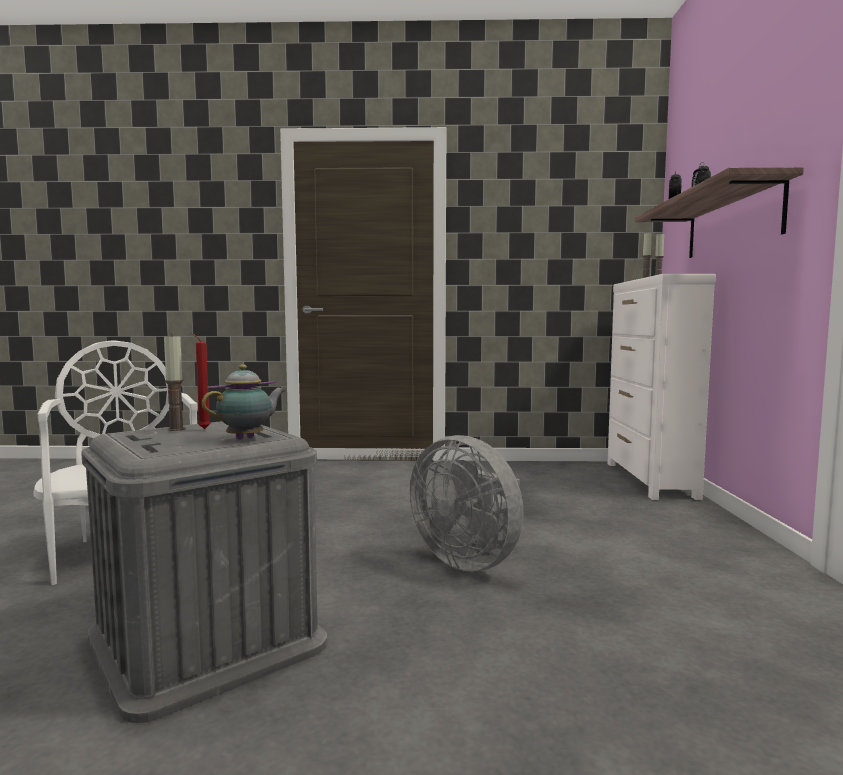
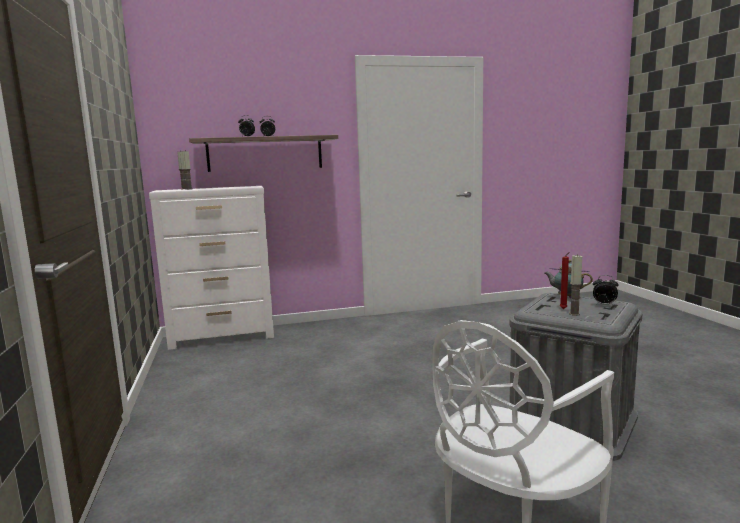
camera: 105 degrees left, 5 degrees up
grey fan [410,435,524,571] -> none
none -> alarm clock [593,275,618,305]

